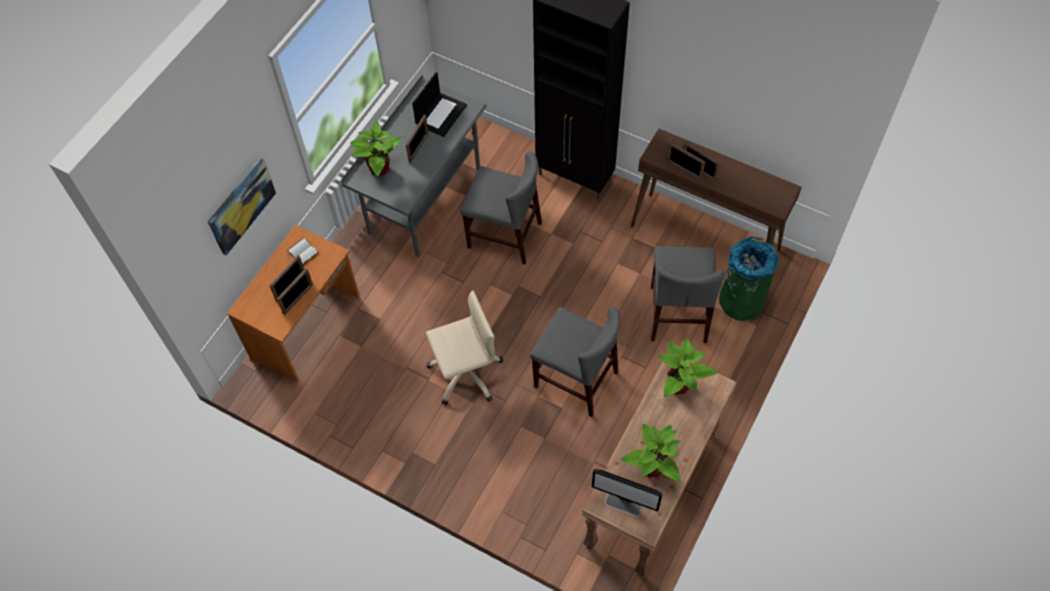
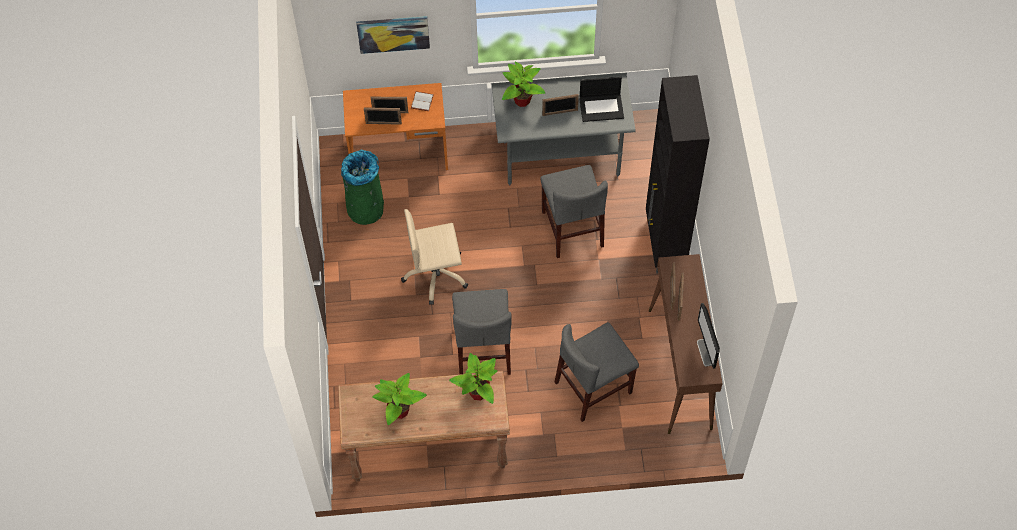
camera: 55 degrees right, 0 degrees up
beige office chair [426,290,504,405] -> beige office chair turned 135 degrees clockwise [401,209,468,305]
monitor [591,469,663,517] -> monitor moved to [697,303,720,369]
green trash can [719,237,779,321] -> green trash can moved to [341,150,384,225]

